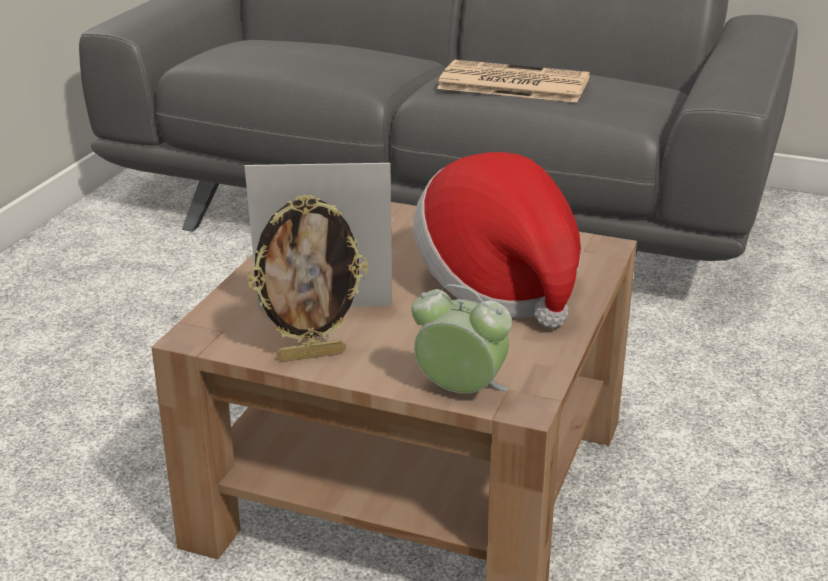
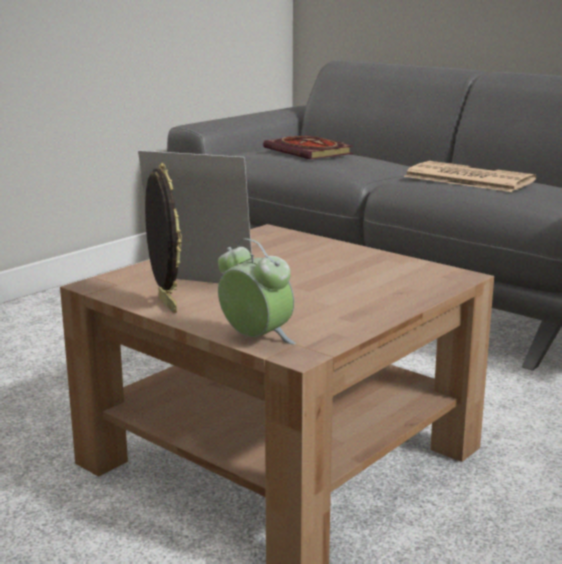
camera: 20 degrees right, 10 degrees down
picture frame [247,194,368,362] -> picture frame turned 120 degrees counterclockwise [145,163,182,313]
hat [413,152,581,328] -> none
none -> book [263,135,353,159]

